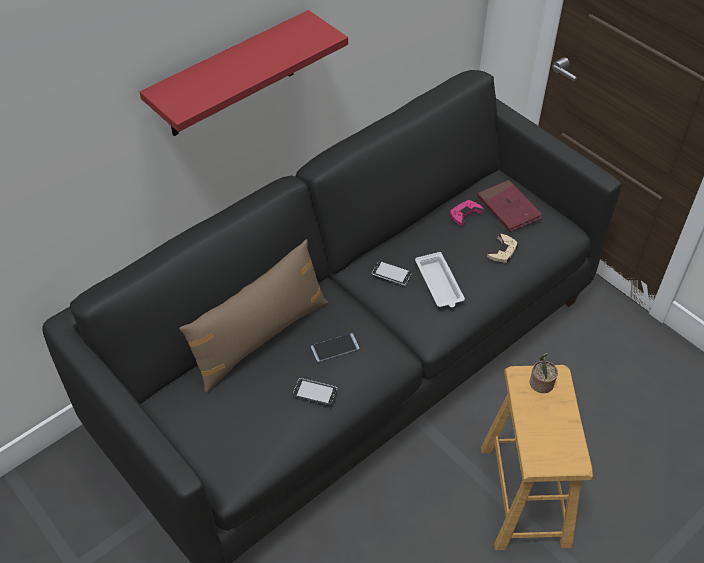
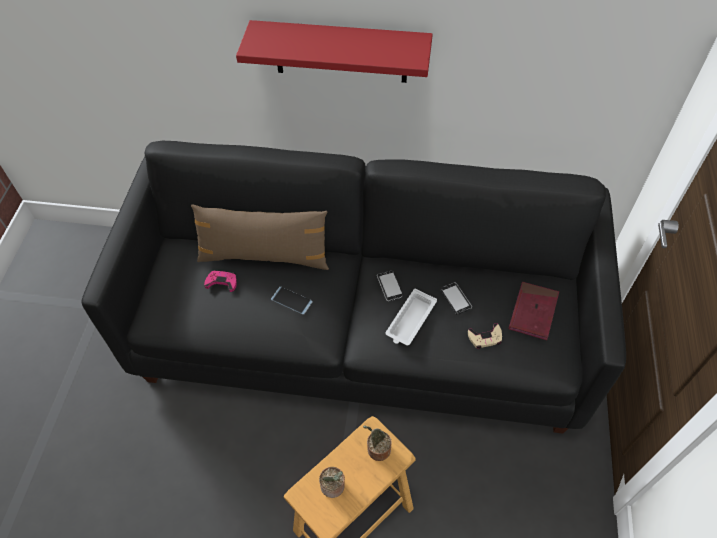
camera: 50 degrees right, 5 degrees up
phone [293,378,337,406] -> phone moved to [441,282,472,315]
pink game controller [449,200,484,226] -> pink game controller moved to [204,270,237,292]
none -> potted plant [319,467,345,498]

